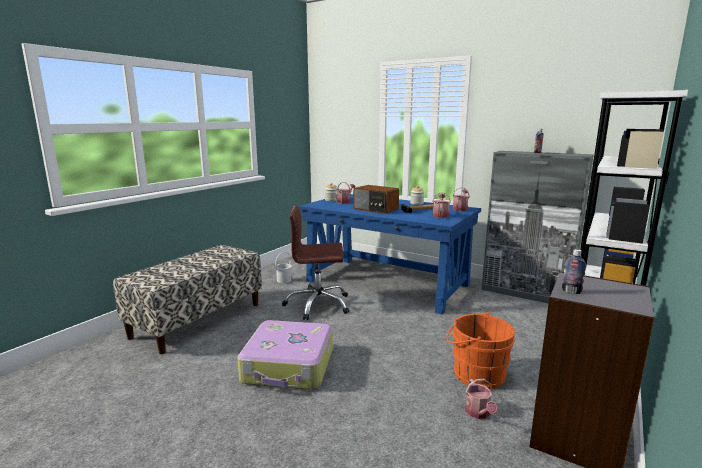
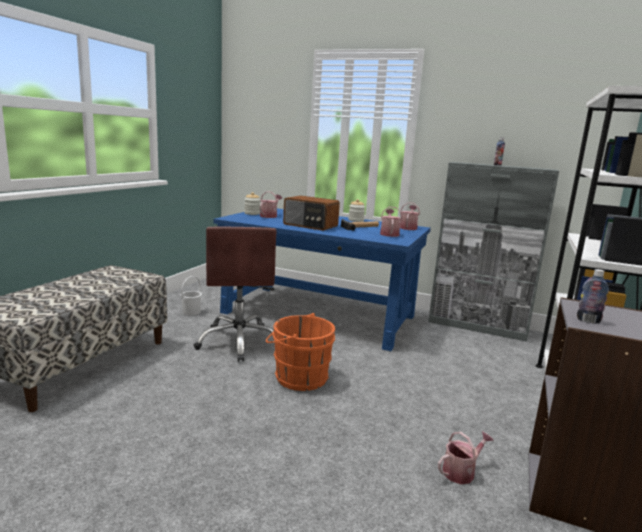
camera: 10 degrees left, 0 degrees up
suitcase [237,320,333,390] -> none
brown office chair [282,205,349,320] -> brown office chair turned 90 degrees counterclockwise [193,227,276,362]
orange bucket [446,312,515,389] -> orange bucket moved to [266,313,335,391]
watering can [465,379,498,419] -> watering can turned 105 degrees counterclockwise [438,431,494,484]

